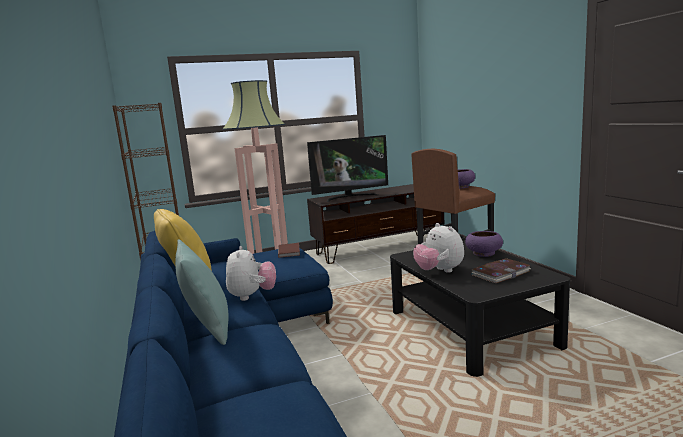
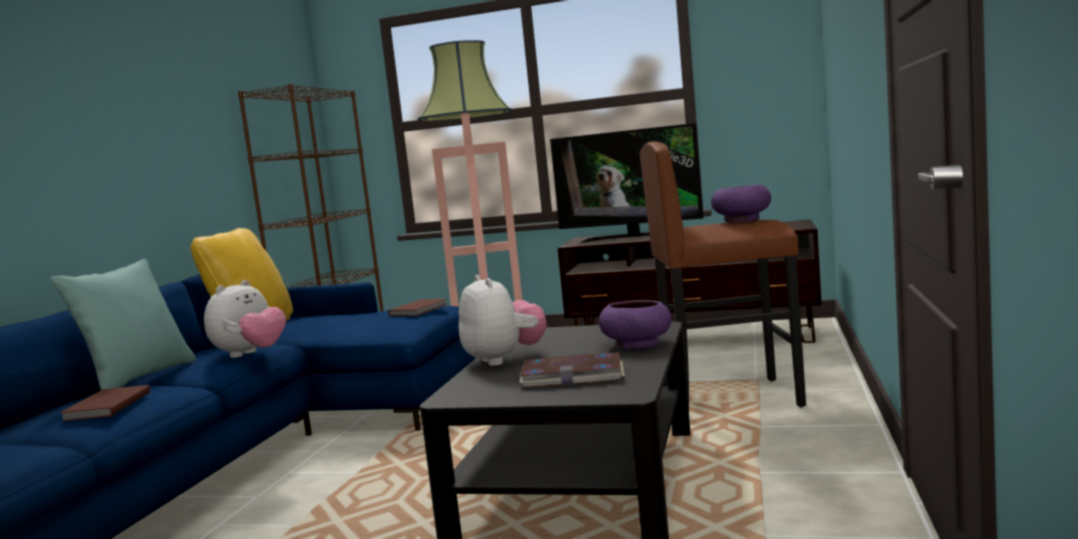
camera: 35 degrees right, 5 degrees down
plush toy [413,223,464,273] -> plush toy turned 150 degrees clockwise [459,275,547,366]
none -> brown book [60,385,150,421]

